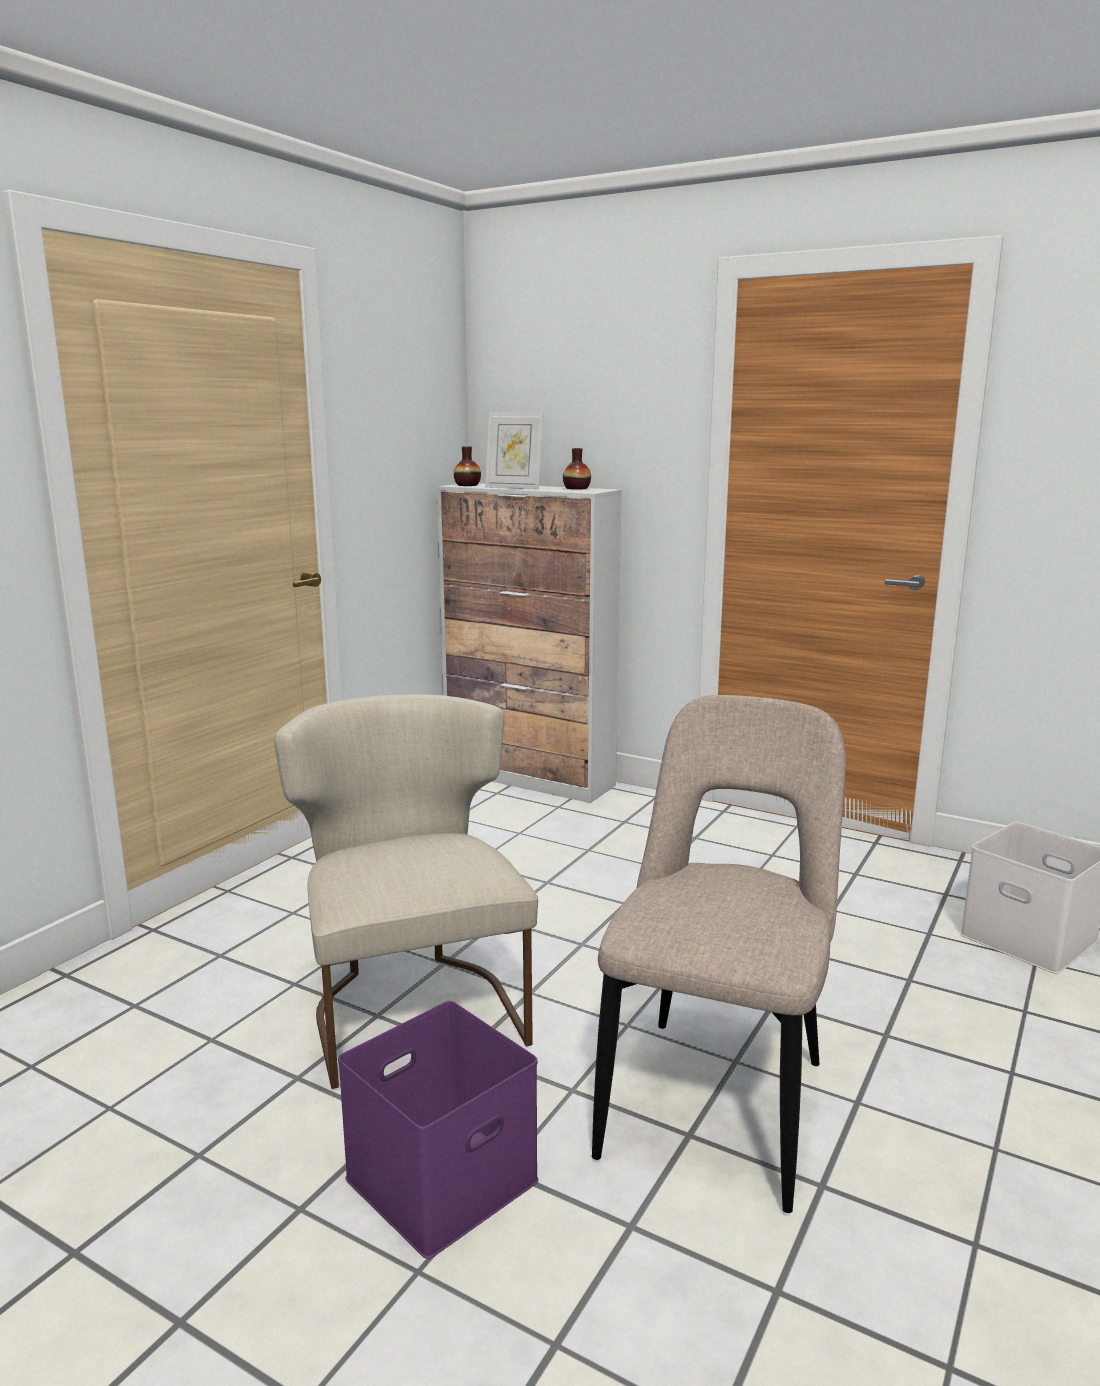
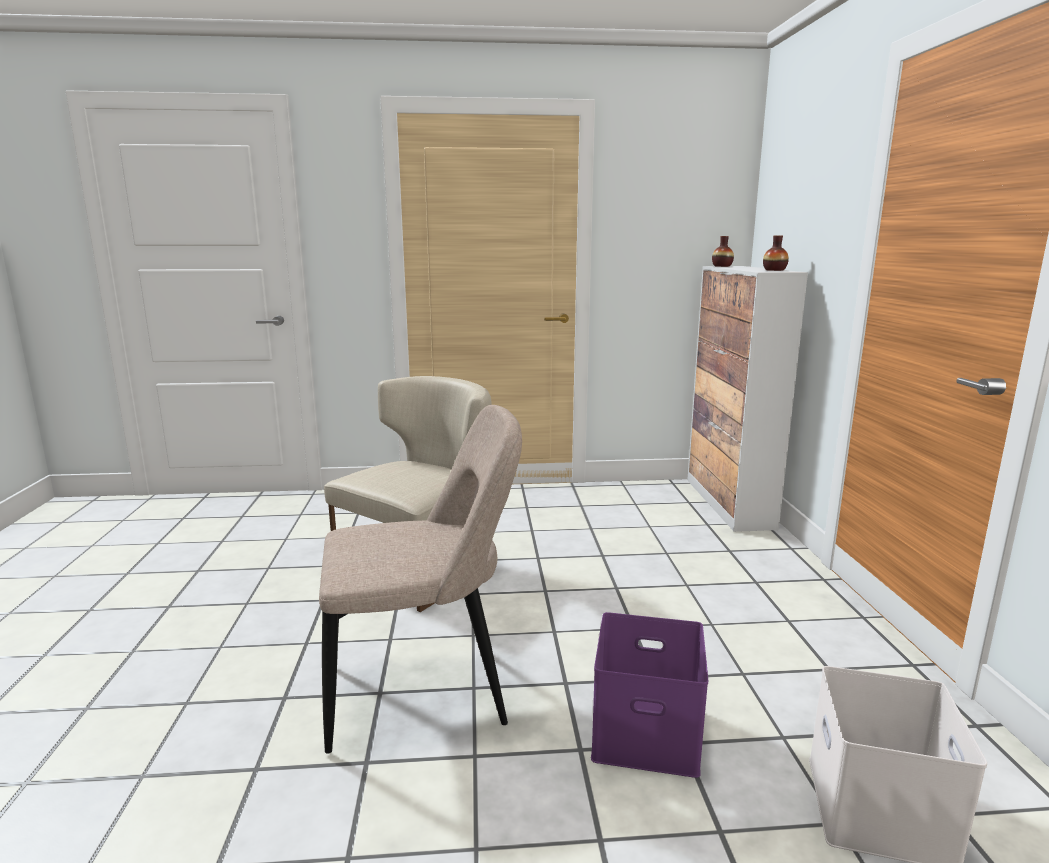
camera: 55 degrees right, 0 degrees up
purple storage box [338,1001,539,1259] -> purple storage box moved to [591,612,708,778]
picture frame [485,412,544,490] -> none

